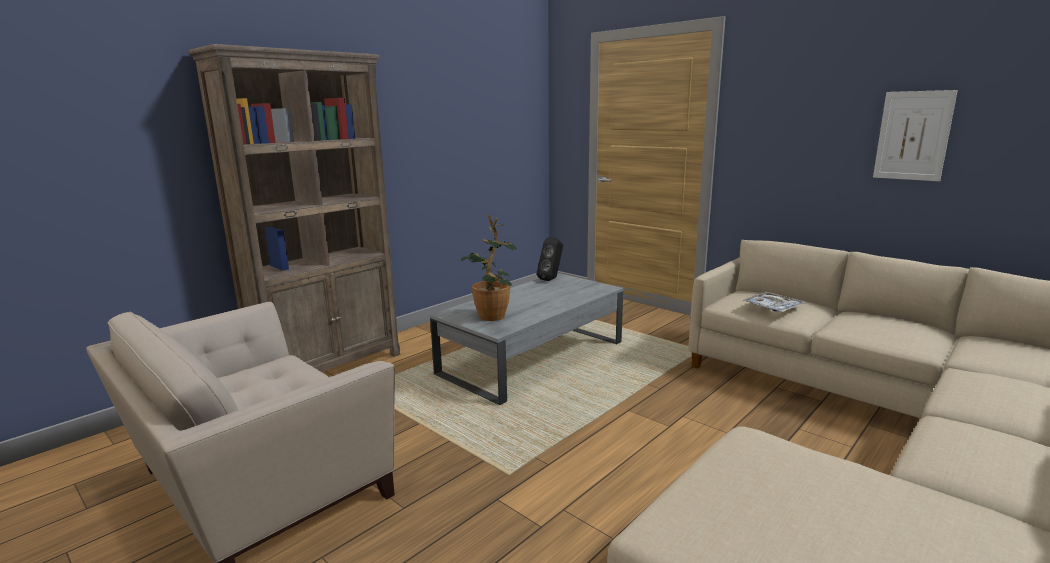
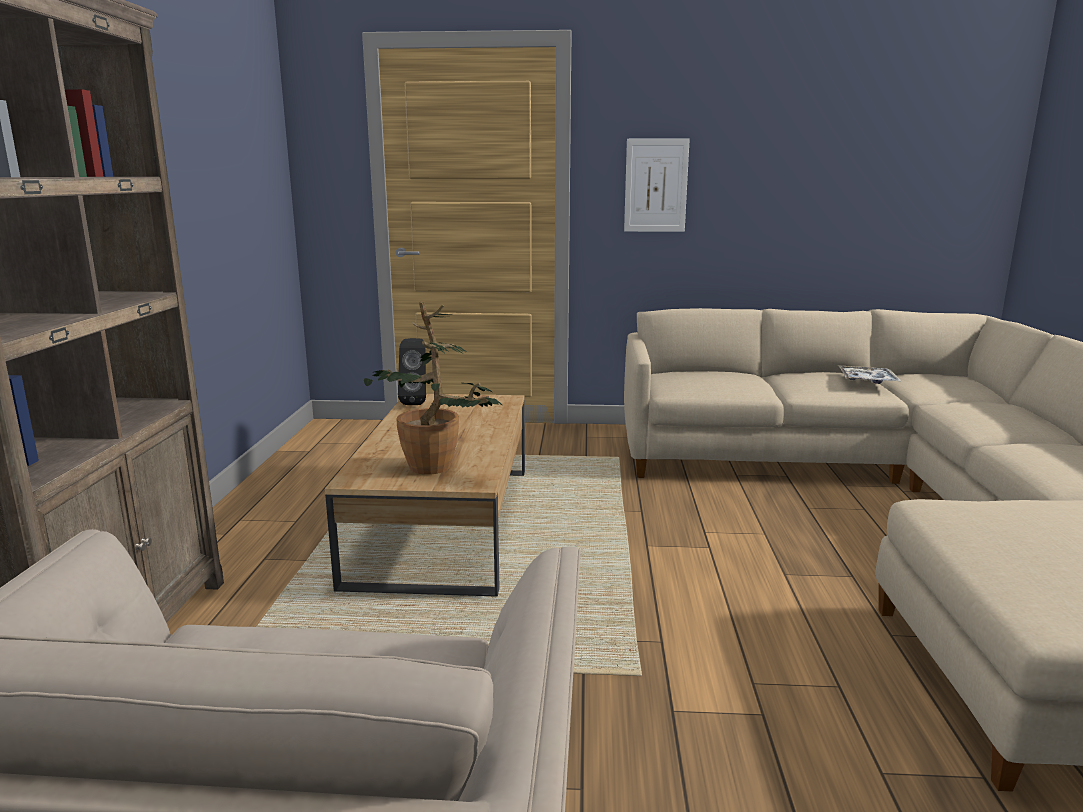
camera: 40 degrees left, 0 degrees up
grey coffee table [430,273,623,405] -> brown coffee table [325,394,525,597]
tray [743,292,805,312] -> tray moved to [838,365,901,384]
picture [873,90,958,181] -> picture moved to [624,138,690,232]

